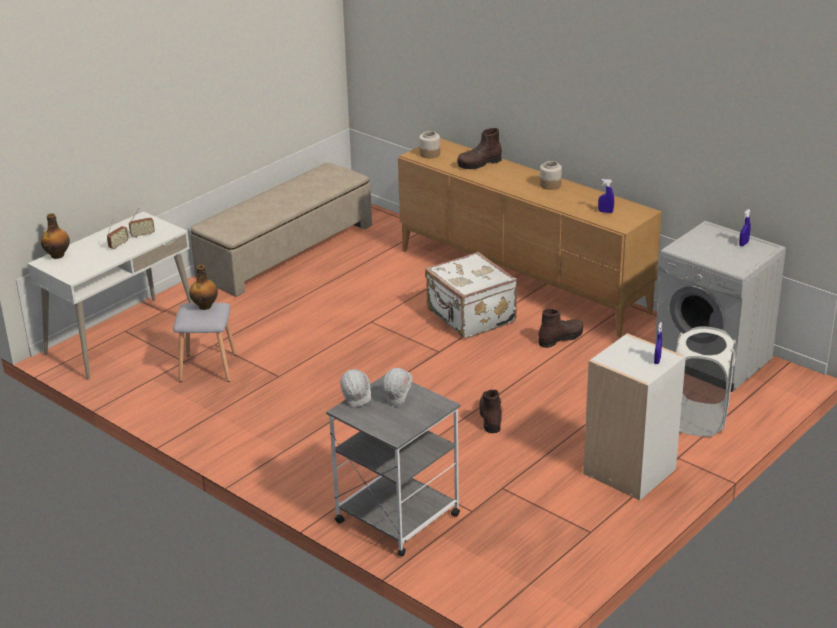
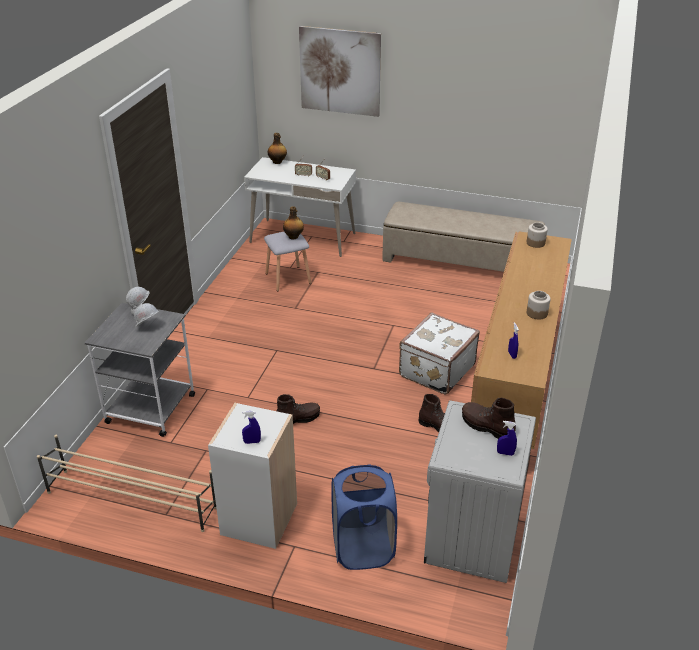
camera: 65 degrees right, 5 degrees up
brown boot [457,128,502,169] -> brown boot moved to [462,398,516,439]
white laundry basket [676,326,736,437] -> blue laundry basket [331,464,397,570]
none -> beige shoe rack [37,435,217,532]
none -> picture [299,26,381,117]

